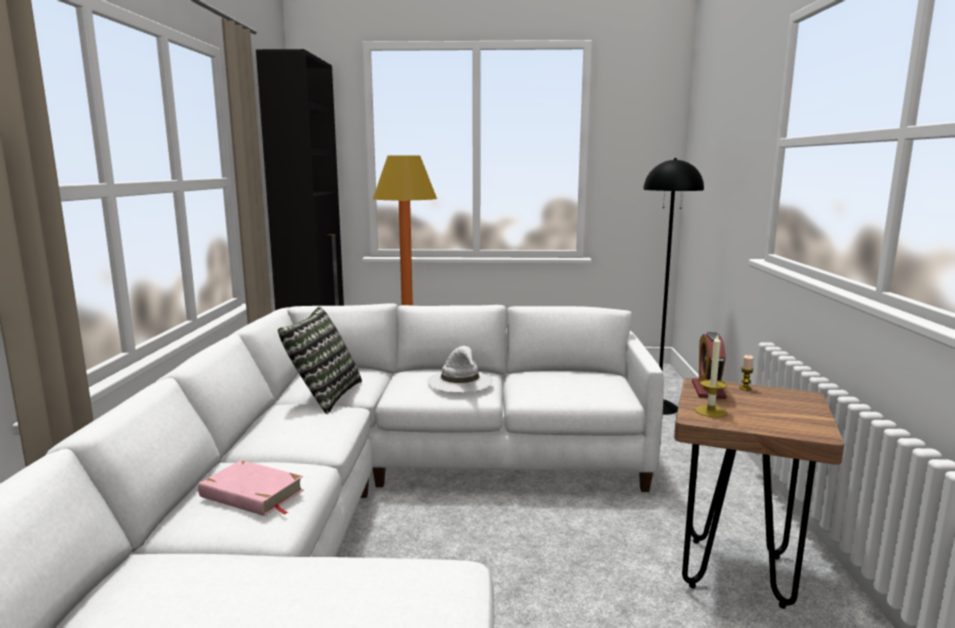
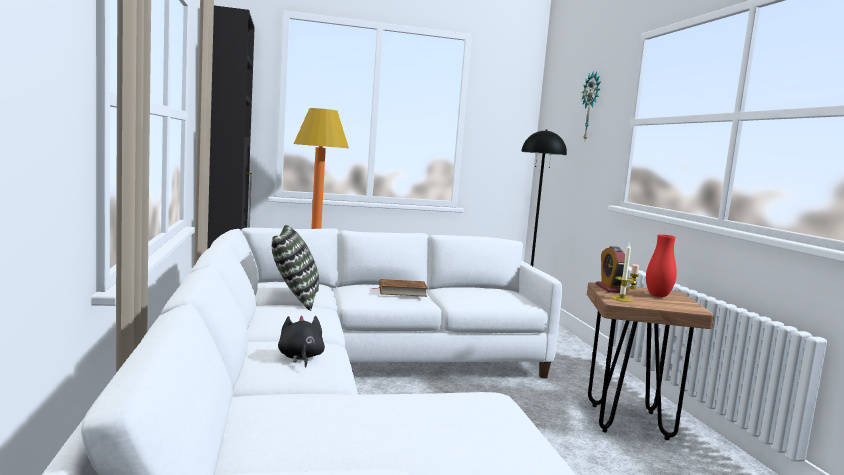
camera: 15 degrees left, 5 degrees down
pink book [198,460,304,516] -> black plush toy [278,315,325,367]
white hat [427,346,493,392] -> brown book [371,279,428,297]
none -> wall clock [582,71,601,140]
none -> red vase [646,234,677,297]

